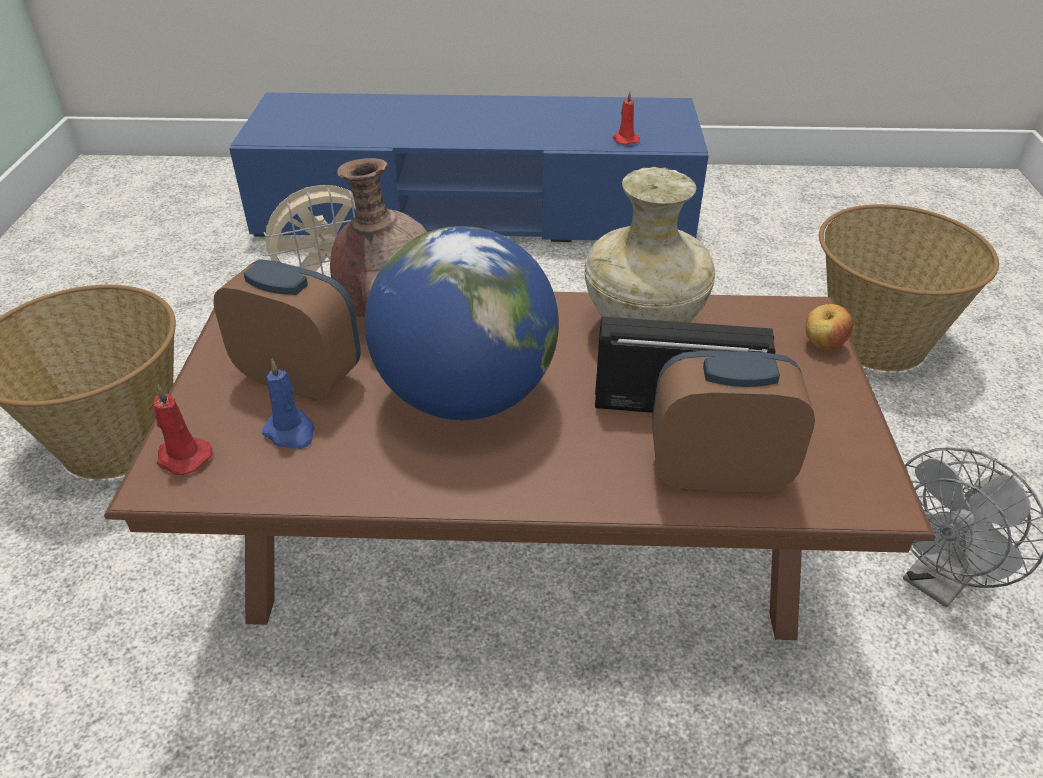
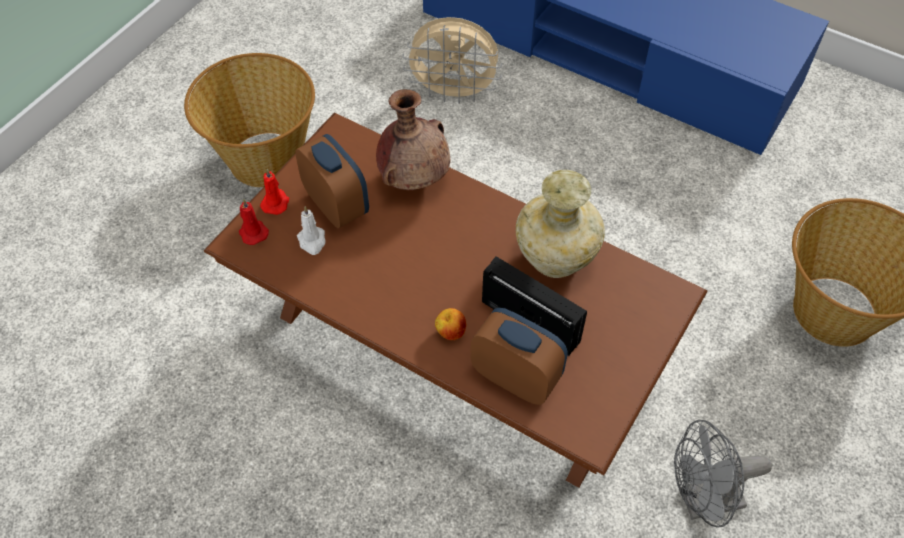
camera: 30 degrees right, 15 degrees up
blue candle [262,359,315,449] -> white candle [297,206,326,255]
globe [365,226,559,420] -> none
red candle [613,91,640,145] -> red candle moved to [260,169,289,215]
apple [806,304,853,349] -> apple moved to [435,308,466,340]

